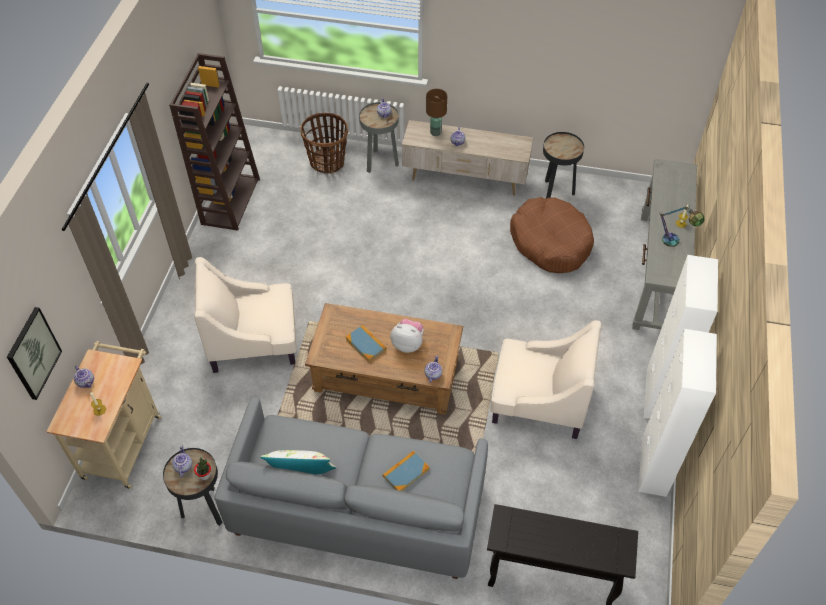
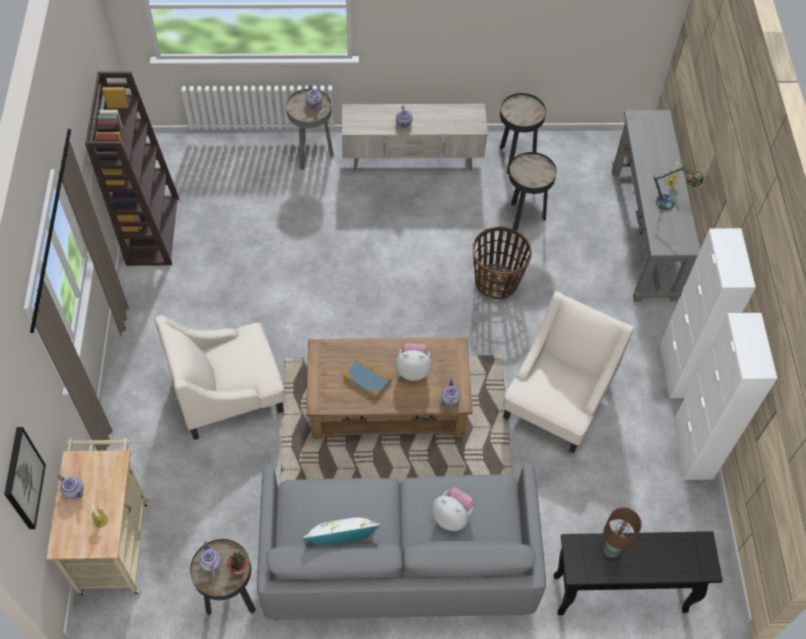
camera: 15 degrees left, 5 degrees up
basket [300,113,348,174] -> basket moved to [473,227,532,300]
book [383,451,430,491] -> plush toy [432,488,475,531]
brown table lamp [426,89,447,136] -> brown table lamp moved to [603,507,642,558]
beige armchair [490,320,602,439] -> beige armchair turned 60 degrees counterclockwise [503,291,634,454]
brown dog bed [510,197,594,273] -> black side table [509,152,557,230]

